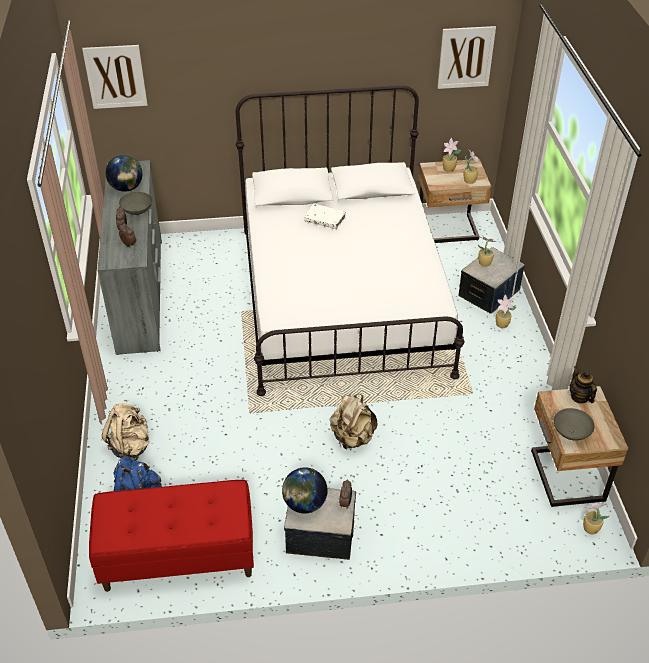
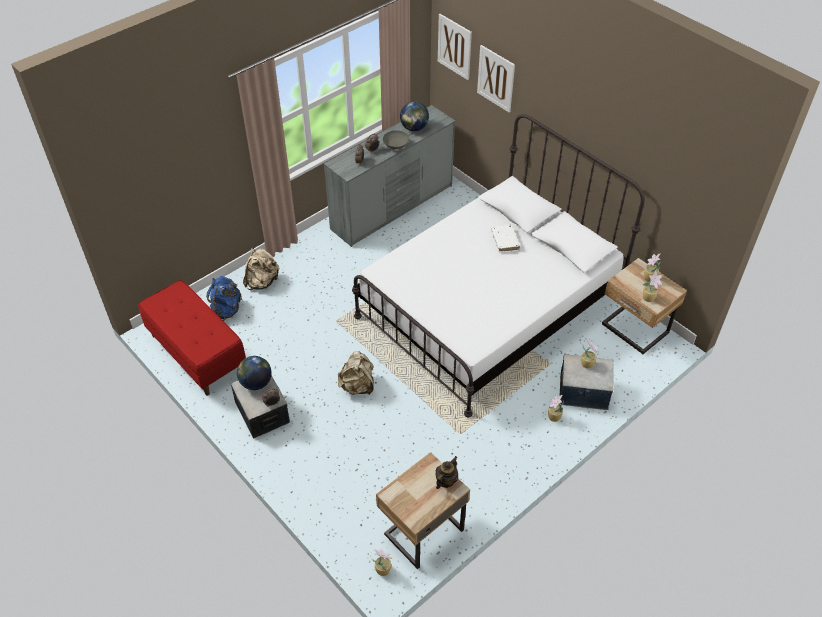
camera: 55 degrees right, 5 degrees up
picture [437,26,496,89] -> picture moved to [477,45,515,112]
grey bowl [554,408,595,441] -> none

